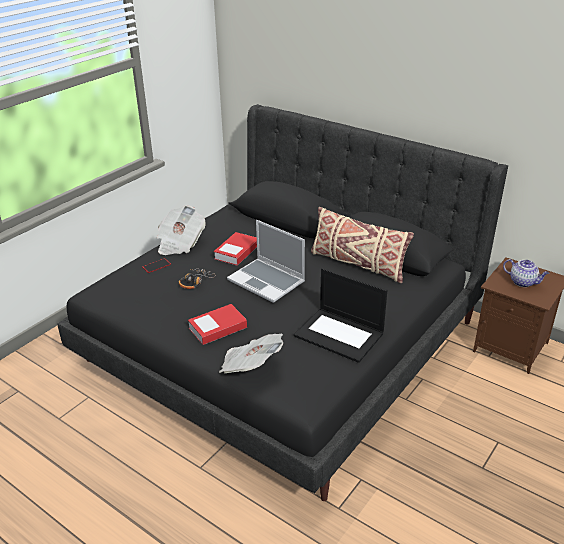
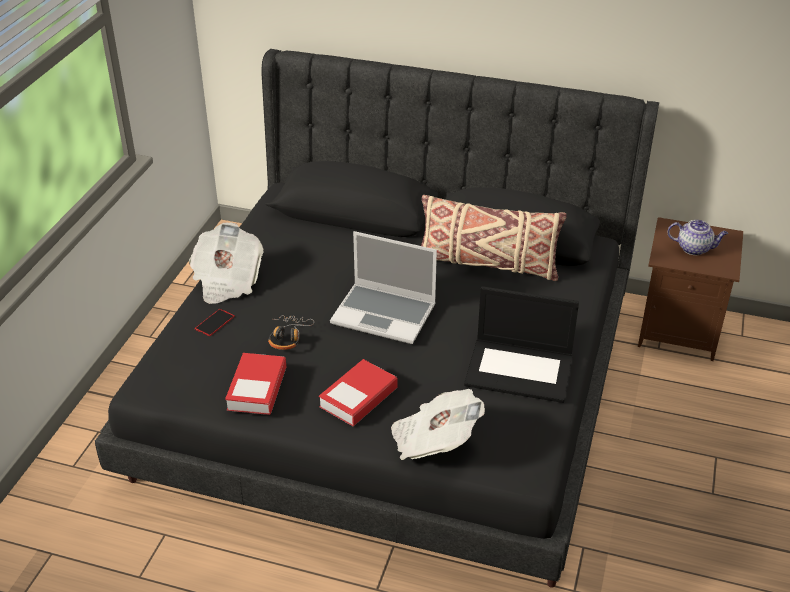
camera: 20 degrees left, 5 degrees up
book [214,232,257,265] -> book moved to [225,353,286,415]

